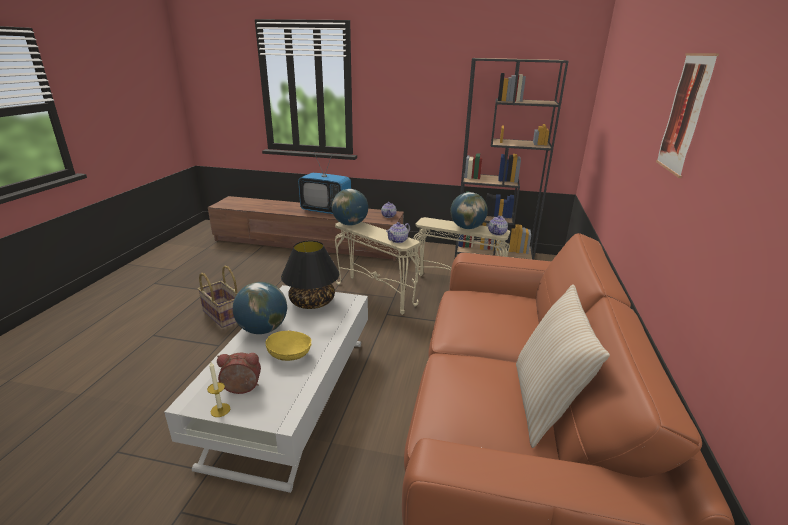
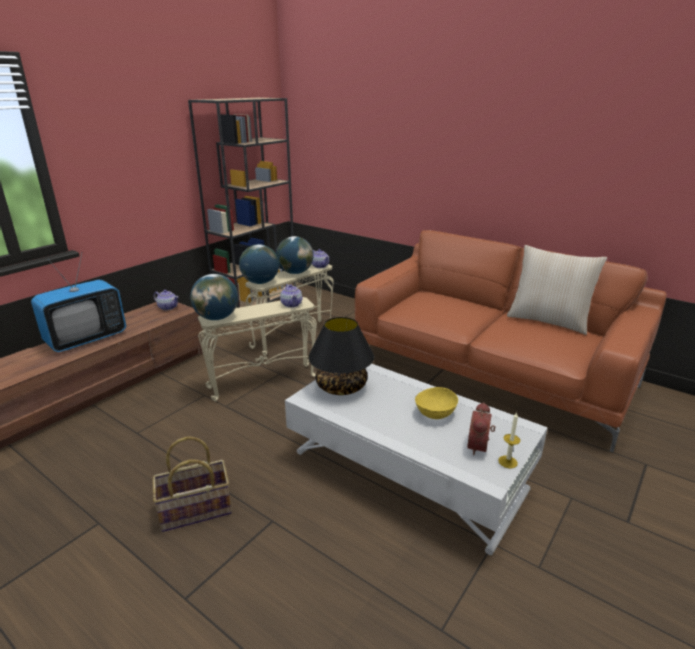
camera: 65 degrees left, 0 degrees up
globe [233,282,287,334] -> globe moved to [239,244,279,284]
picture [656,53,719,178] -> none

